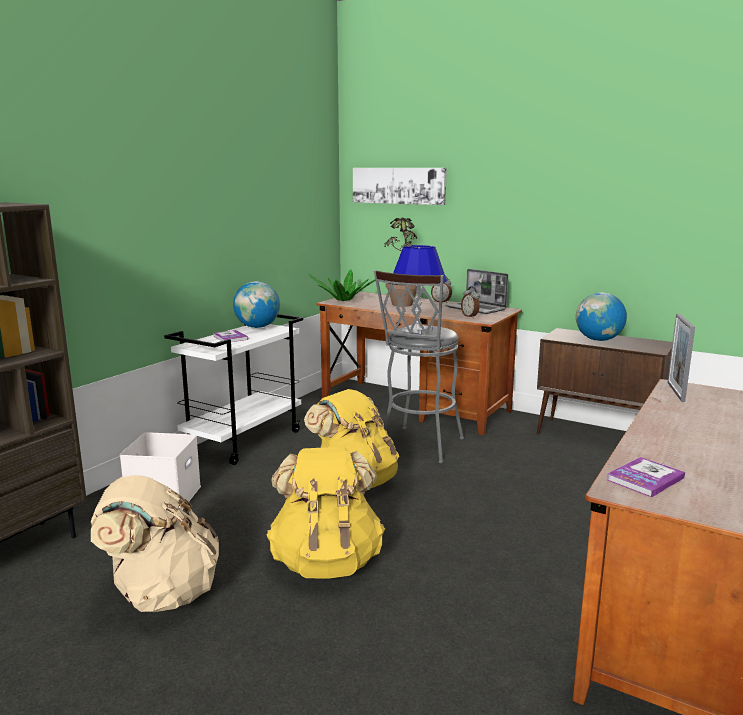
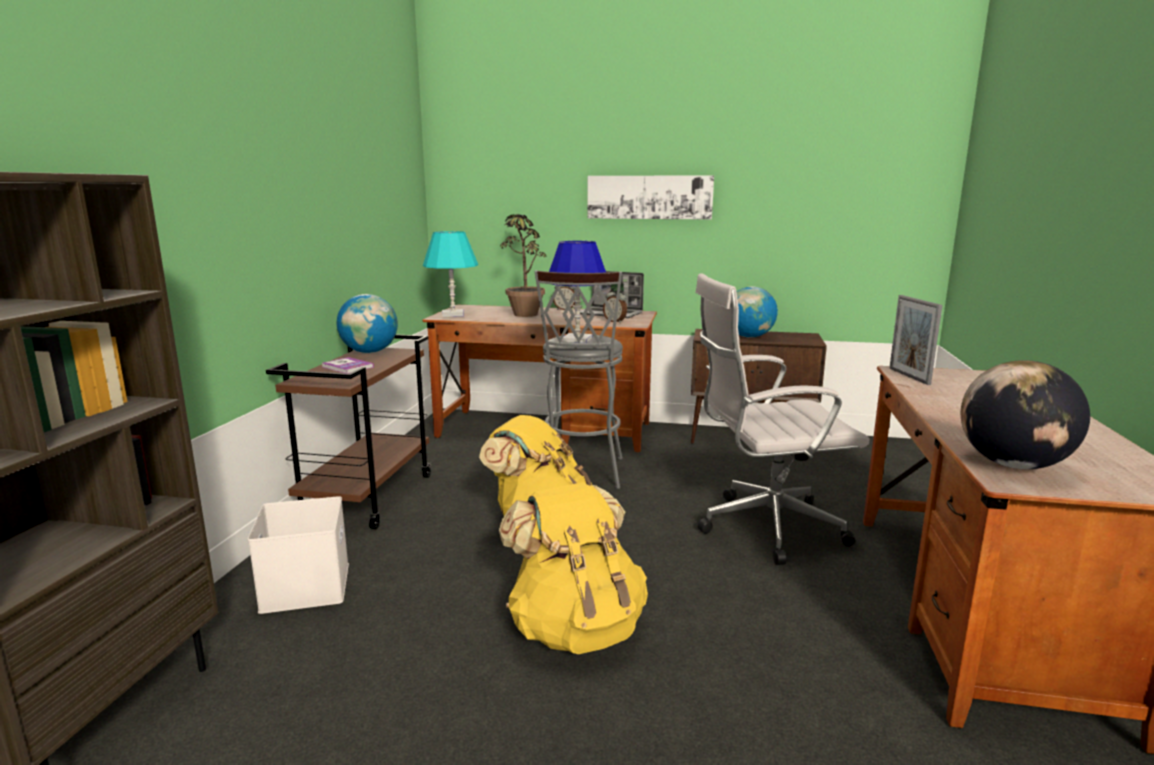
camera: 20 degrees left, 0 degrees up
beige backpack [91,475,219,612] -> none
white cart [164,314,303,465] -> brown cart [266,334,432,529]
potted plant [308,270,375,301] -> turquoise table lamp [423,231,478,317]
picture [353,168,447,205] -> picture moved to [587,175,714,220]
book [607,457,685,497] -> globe [961,360,1090,469]
none -> white office chair [695,273,870,565]

